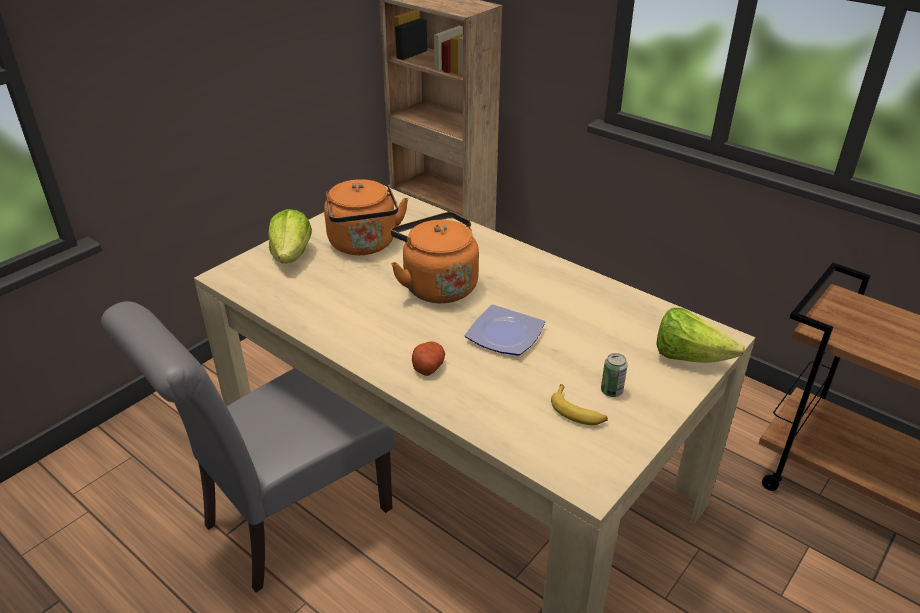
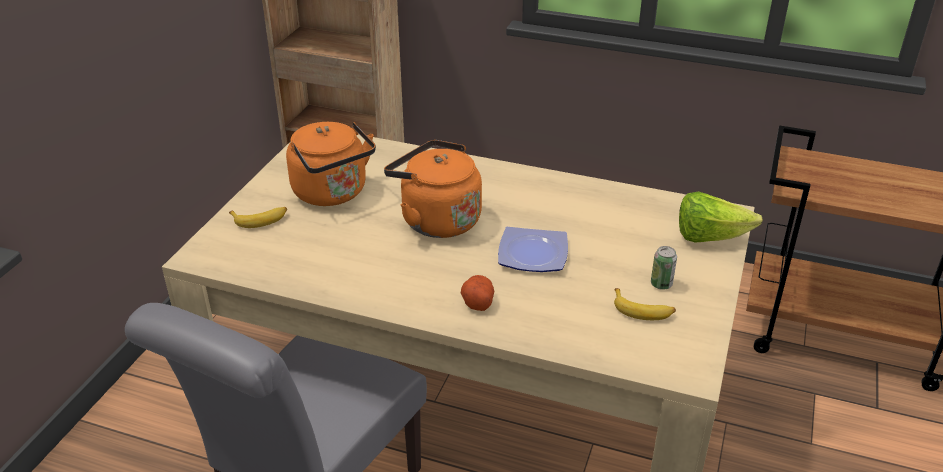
camera: 20 degrees left, 0 degrees up
lettuce [268,209,312,263] -> banana [229,207,287,228]

